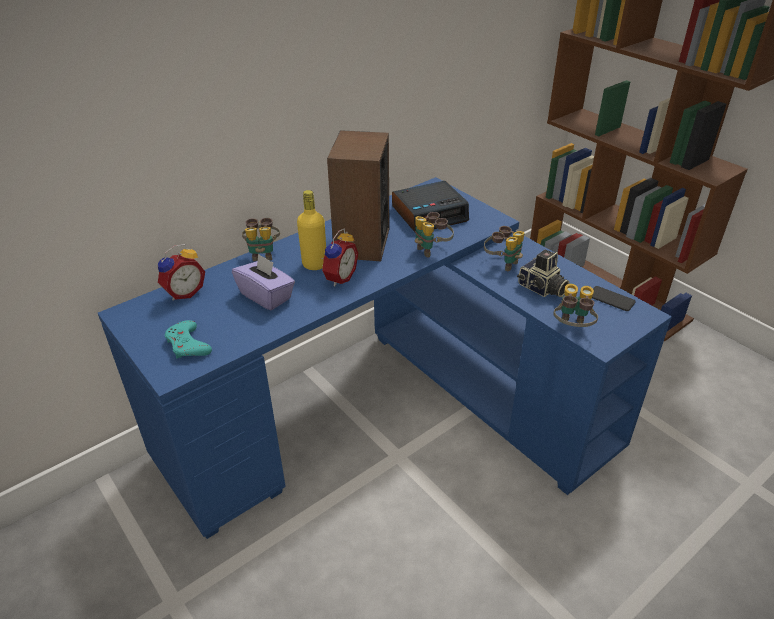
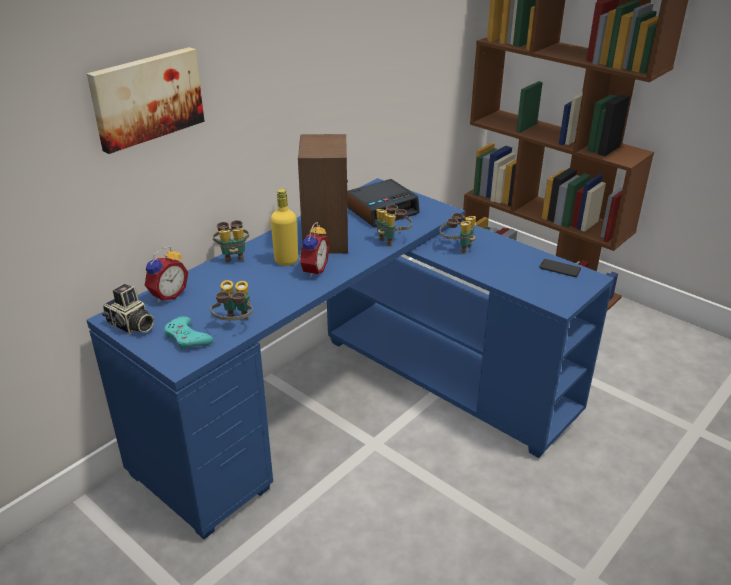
camera: 10 degrees left, 5 degrees down
purple tissue box [232,253,295,310] -> none
camera [517,250,570,297] -> camera moved to [102,284,154,334]
binoculars [553,284,598,327] -> binoculars moved to [210,280,253,321]
none -> picture [87,47,205,154]

